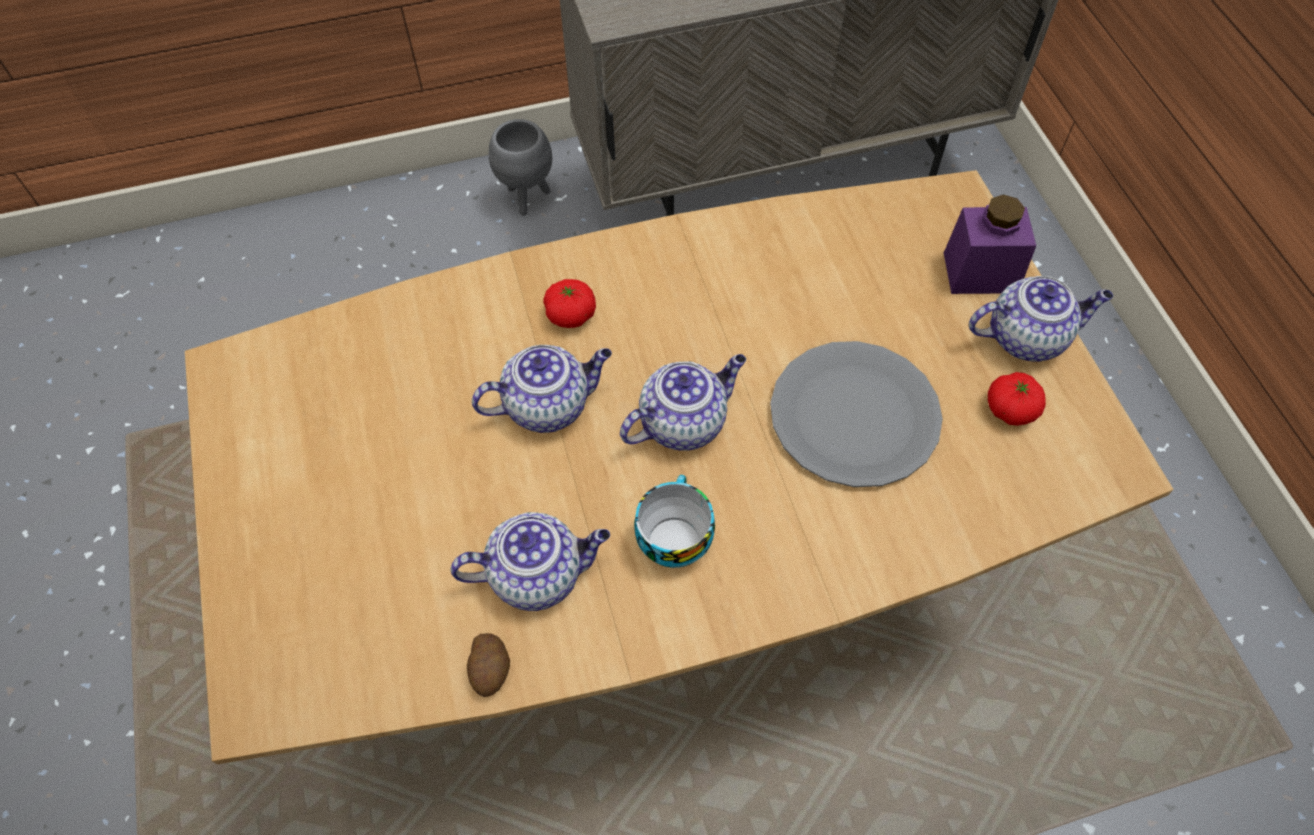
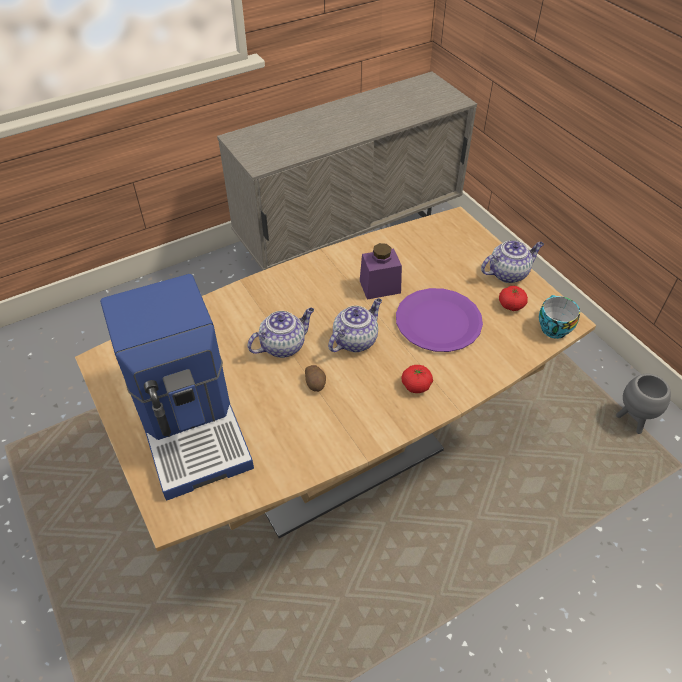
camera: 15 degrees left, 10 degrees down
teapot [450,512,610,611] -> none
potato [467,633,510,697] -> potato moved to [305,365,326,392]
grey planter [488,119,552,216] -> grey planter moved to [616,374,671,434]
tomato [543,279,596,328] -> tomato moved to [401,365,433,393]
cup [634,475,715,568] -> cup moved to [539,295,580,339]
grey plate [770,341,943,487] -> purple plate [396,288,483,352]
purple jar [944,195,1036,294] -> purple jar moved to [360,243,402,300]
none -> coffee machine [100,274,254,501]

